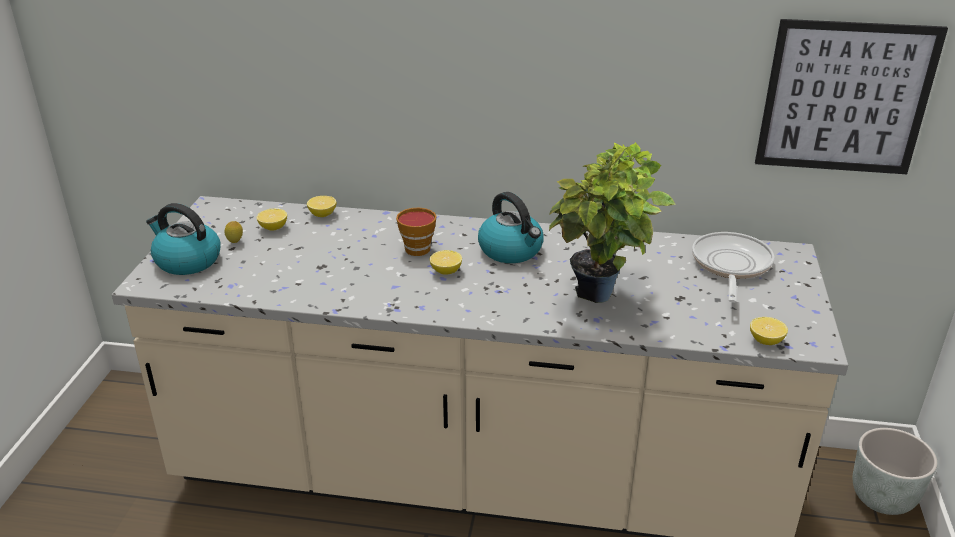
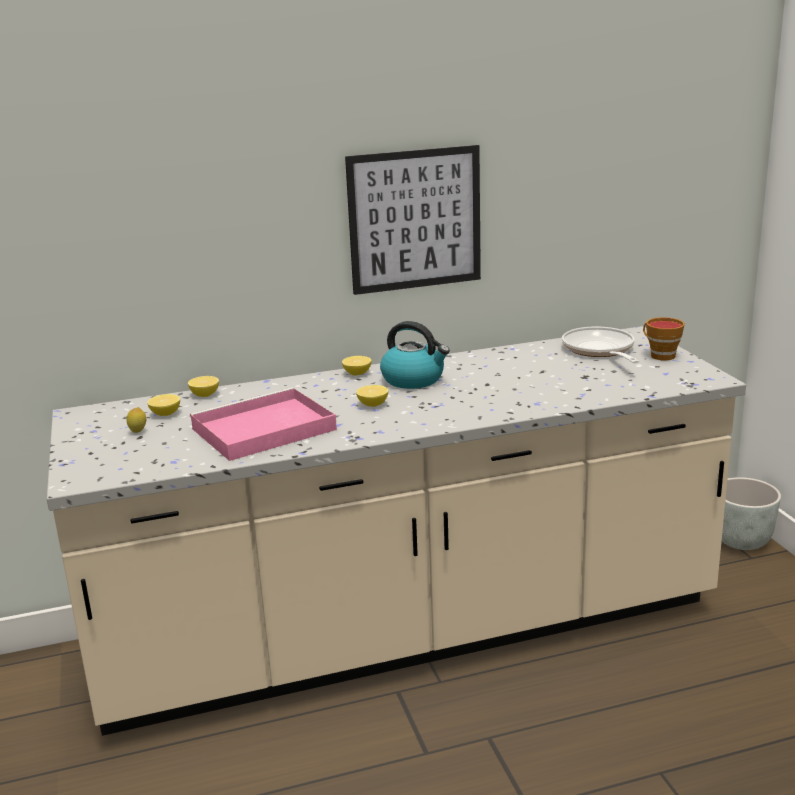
camera: 25 degrees left, 10 degrees down
kettle [146,203,220,275] -> none
cup [396,208,437,256] -> cup moved to [643,317,685,360]
potted plant [549,142,676,303] -> none
lemon [750,317,788,345] -> lemon moved to [342,356,372,376]
picture [755,19,948,174] -> picture moved to [345,145,481,295]
none -> pink tray [190,387,337,461]

